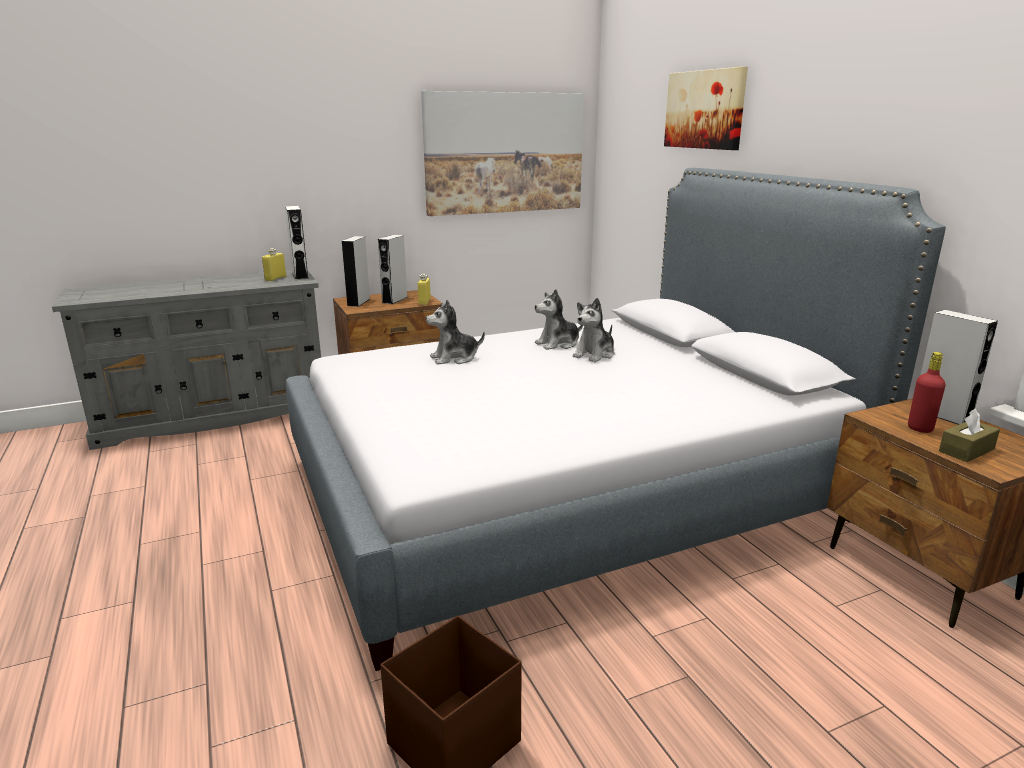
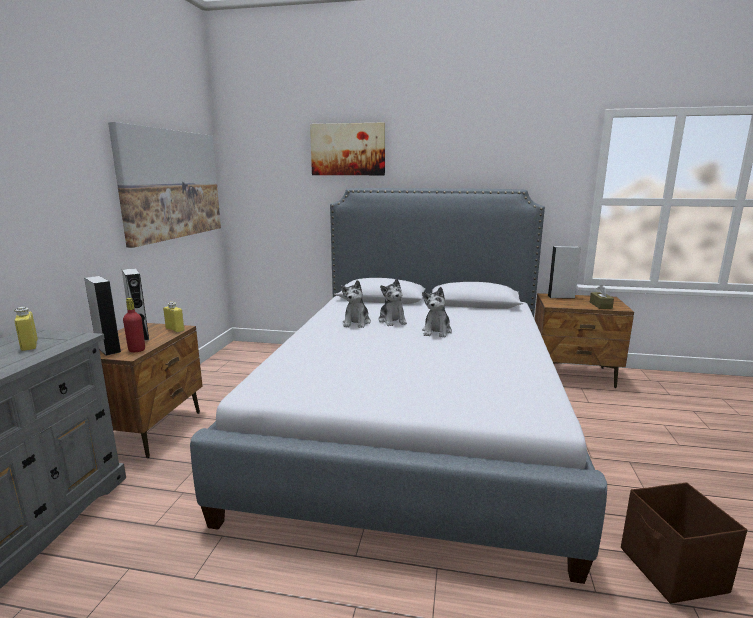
camera: 55 degrees left, 5 degrees down
white speaker [285,206,309,280] -> none
plush toy [425,300,485,365] -> plush toy moved to [422,287,452,338]
red bottle [908,352,946,433] -> red bottle moved to [123,298,145,352]

